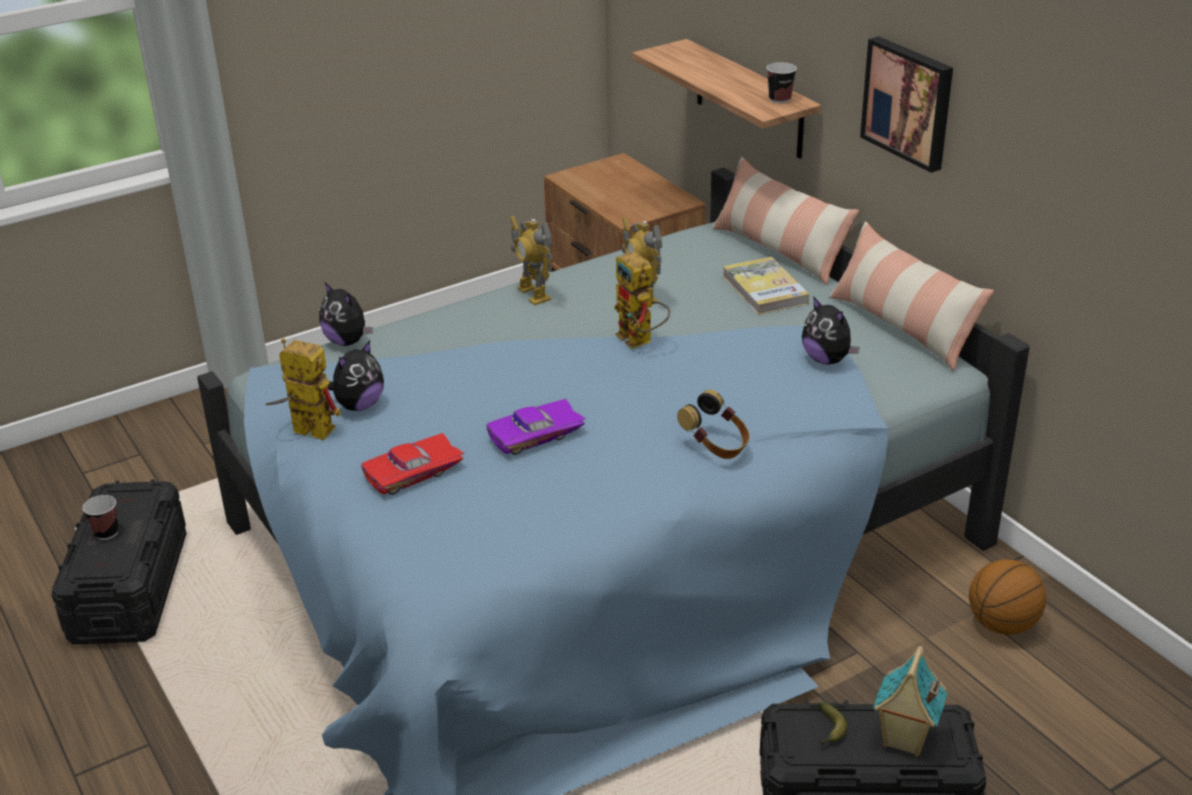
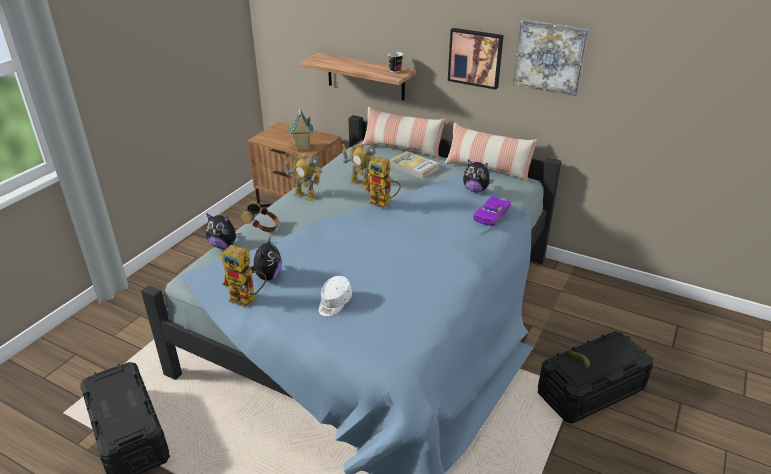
camera: 30 degrees left, 0 degrees up
cup [83,495,119,540] -> none
toy robot [266,339,341,440] -> toy robot turned 150 degrees counterclockwise [221,245,266,307]
red toy car [361,433,464,495] -> white cap [319,276,352,316]
purple toy car [486,399,585,455] -> purple toy car moved to [473,196,512,226]
headphones [677,389,750,459] -> headphones moved to [241,201,279,233]
toy house [873,646,947,757] -> toy house moved to [290,108,313,151]
basketball [969,559,1046,635] -> none
none -> picture [513,20,589,96]

